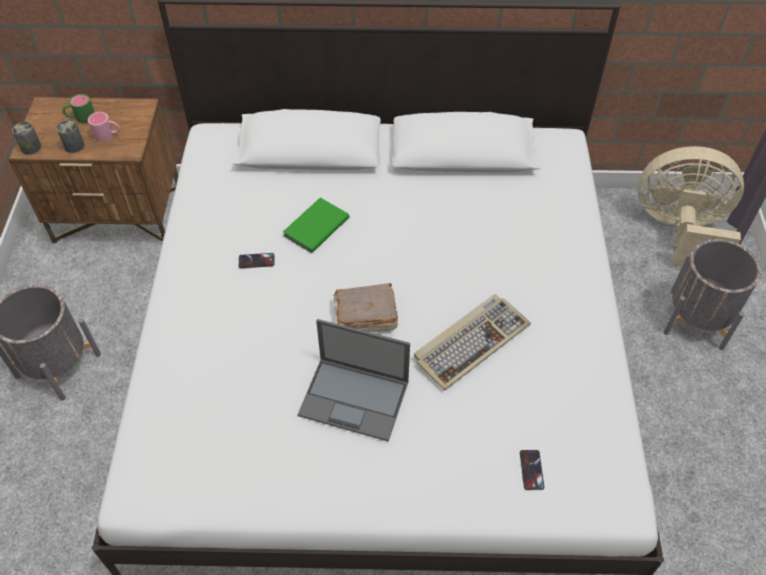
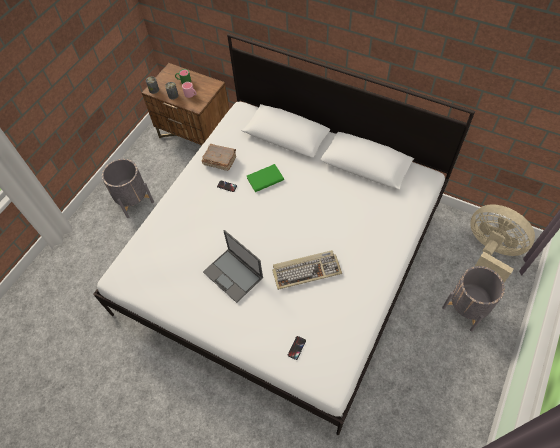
camera: 30 degrees right, 5 degrees up
brown book [333,283,398,332] -> brown book moved to [202,144,236,171]

